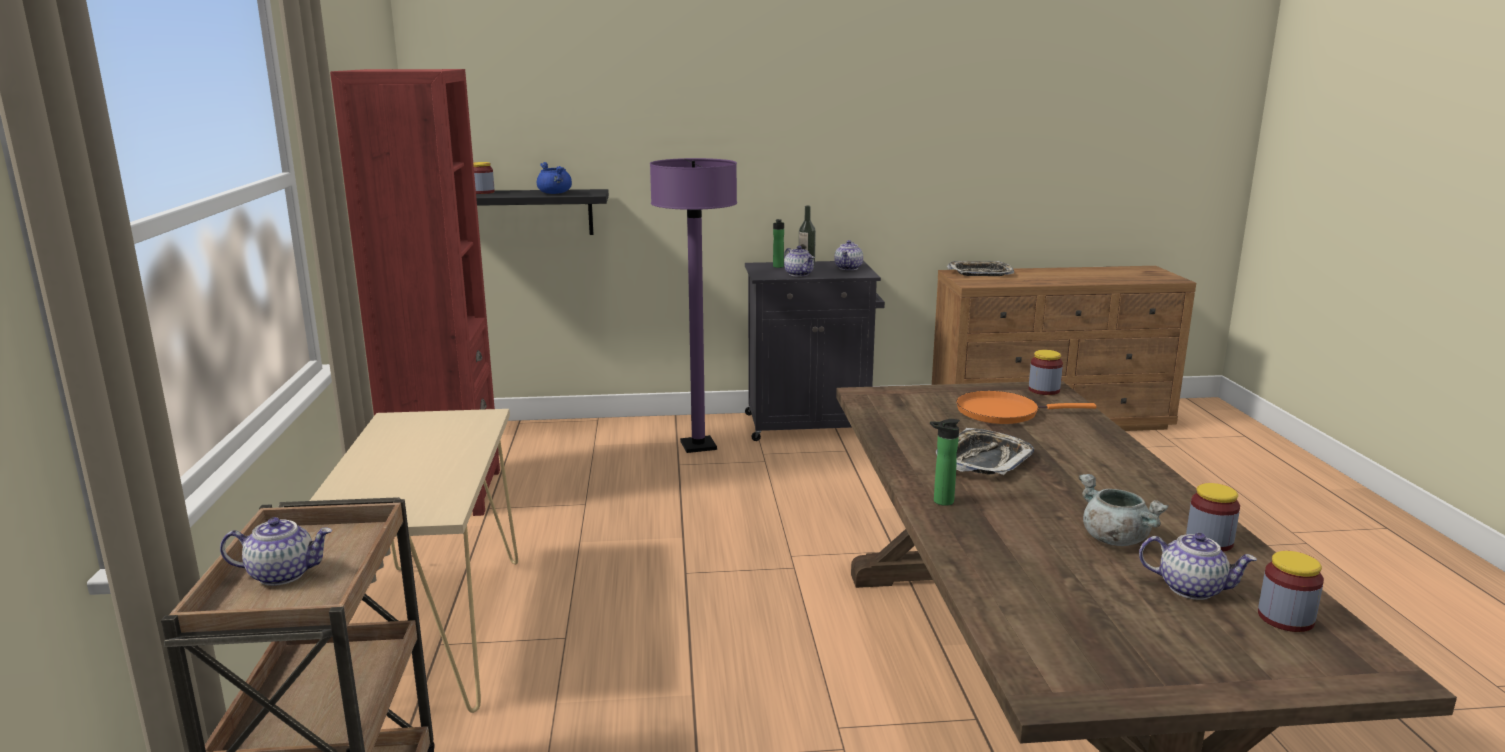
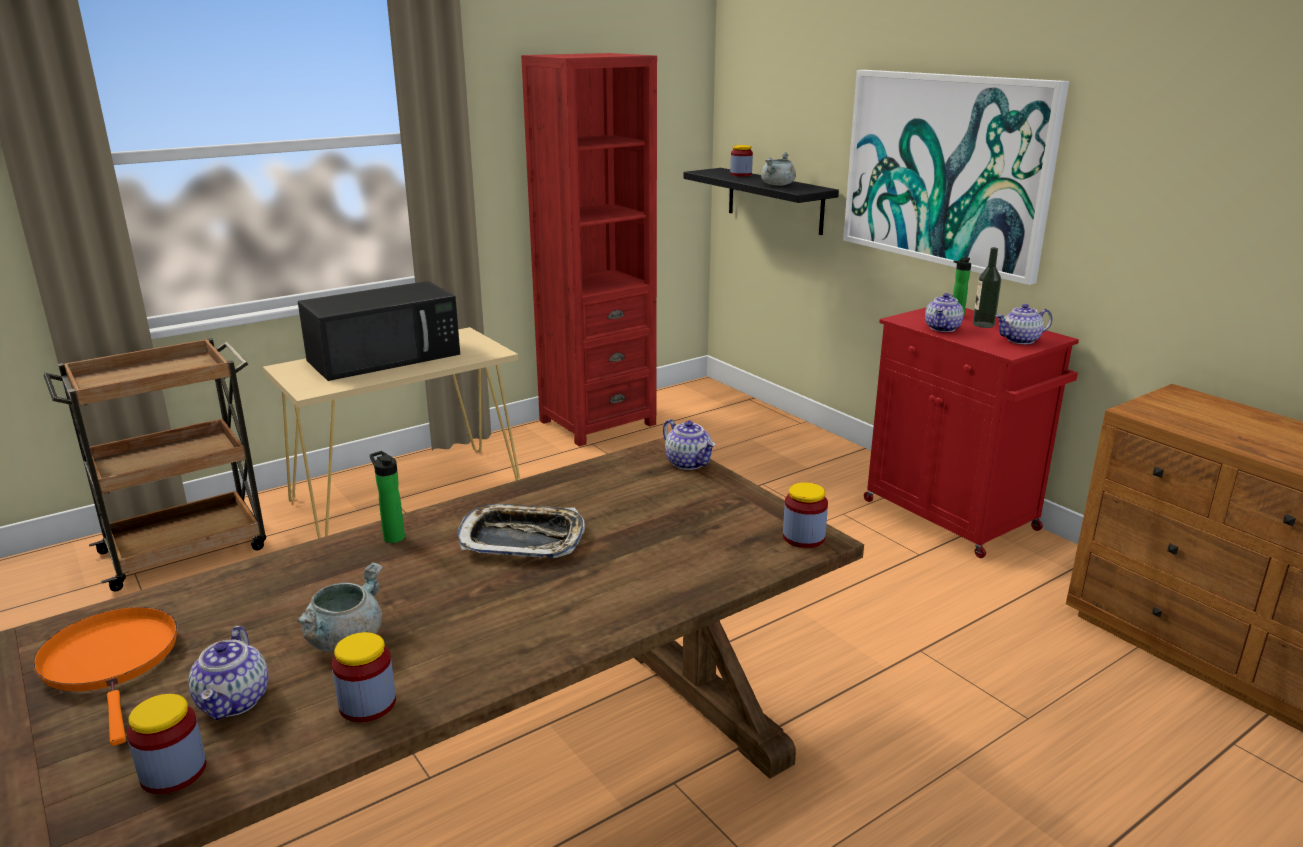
camera: 60 degrees right, 5 degrees up
teapot [220,517,332,586] -> teapot moved to [663,419,716,470]
blue cooking pot [537,162,572,194] -> grey cooking pot [761,152,796,186]
purple floor lamp [650,158,737,453] -> none
black cabinet [745,261,885,441] -> red cabinet [864,307,1079,558]
tray [947,261,1014,276] -> none
orange frying pan [956,391,1097,424] -> orange frying pan moved to [33,607,177,746]
none -> black microwave [298,281,460,381]
none -> picture [843,70,1069,285]

